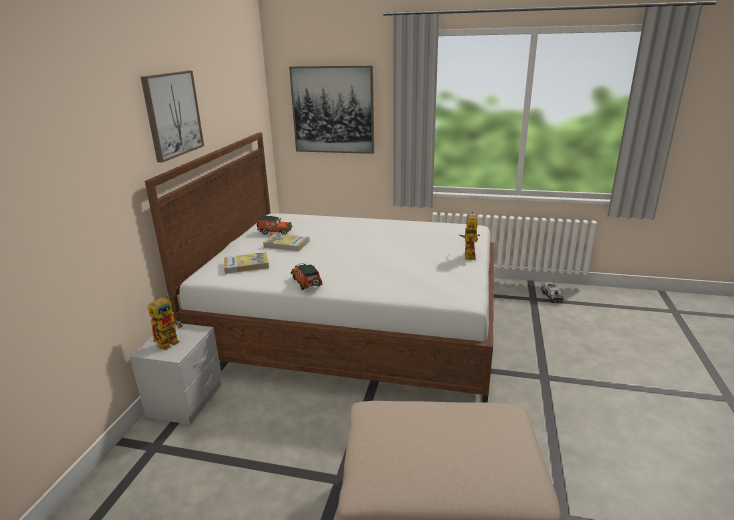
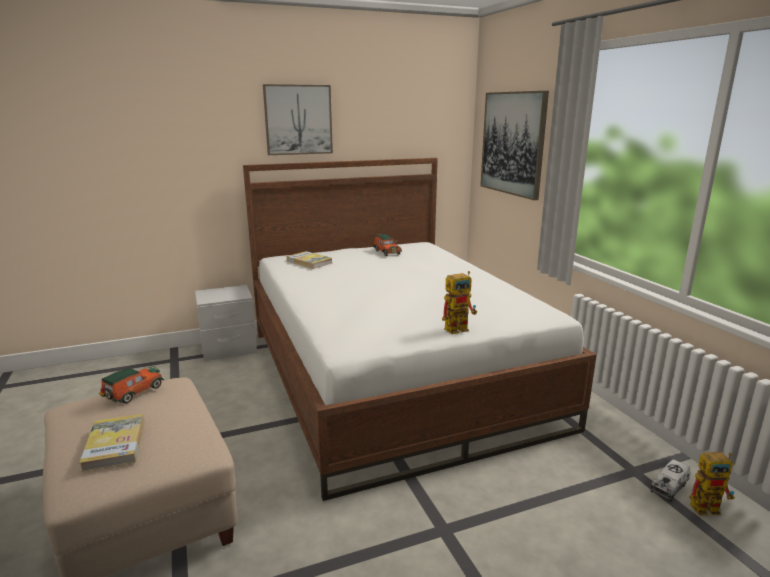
camera: 55 degrees right, 5 degrees down
toy robot [148,295,183,351] -> toy robot moved to [689,452,735,515]
book [263,234,310,251] -> book moved to [79,414,144,472]
toy car [291,263,323,290] -> toy car moved to [99,366,164,403]

